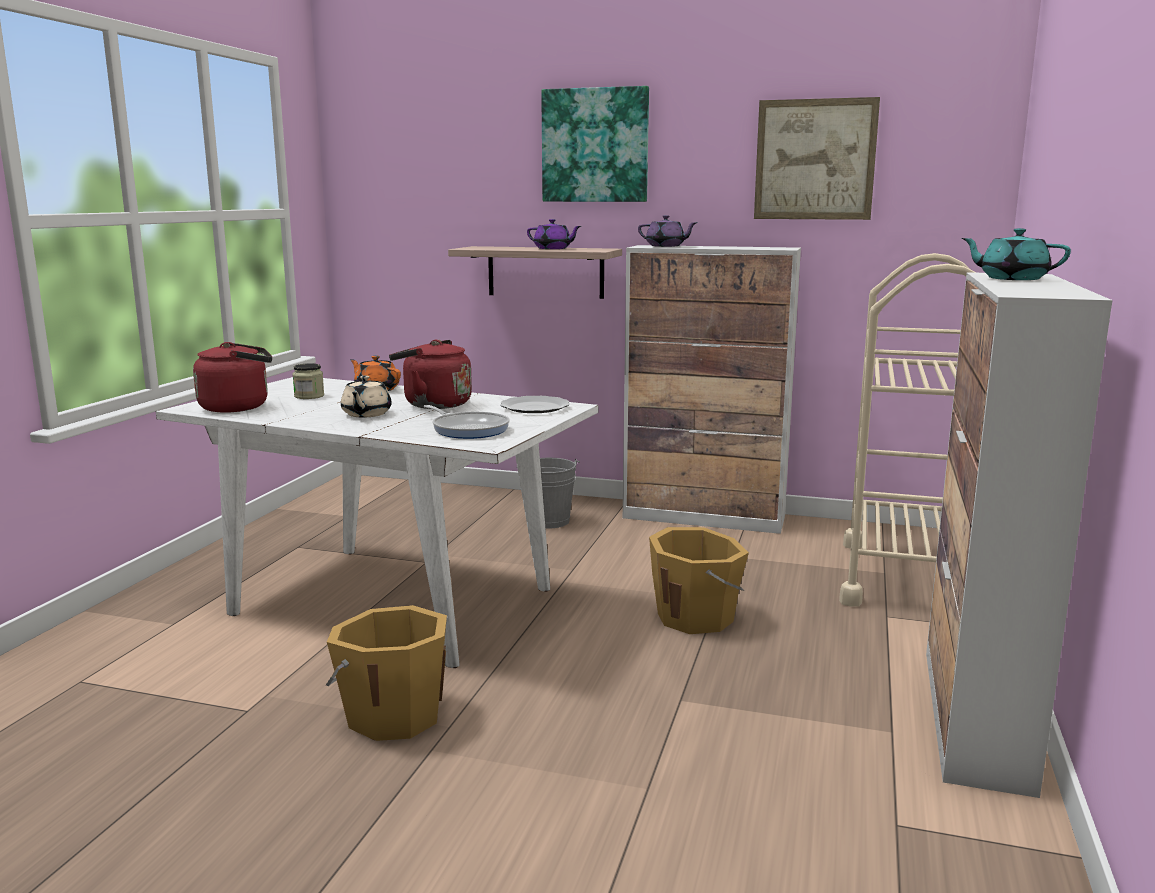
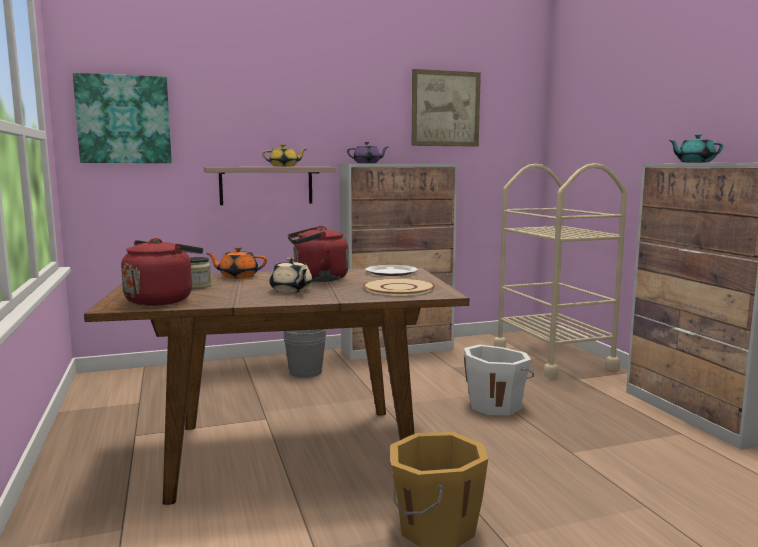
camera: 35 degrees left, 5 degrees down
white dining table [156,377,598,668] -> brown dining table [84,267,469,505]
frying pan [424,405,510,439] -> beige plate [363,278,435,296]
purple teapot [527,219,581,249] -> yellow teapot [262,144,307,167]
picture [541,86,649,202] -> picture moved to [73,73,172,163]
orange bucket [649,527,749,634] -> white bucket [464,344,534,415]

